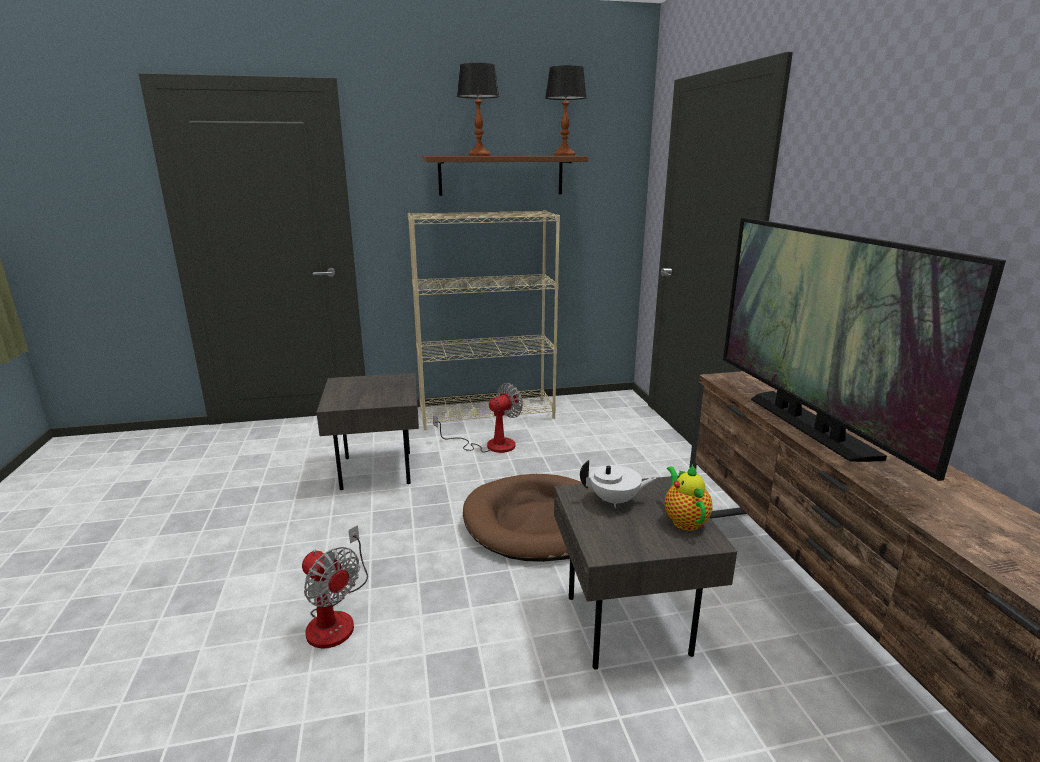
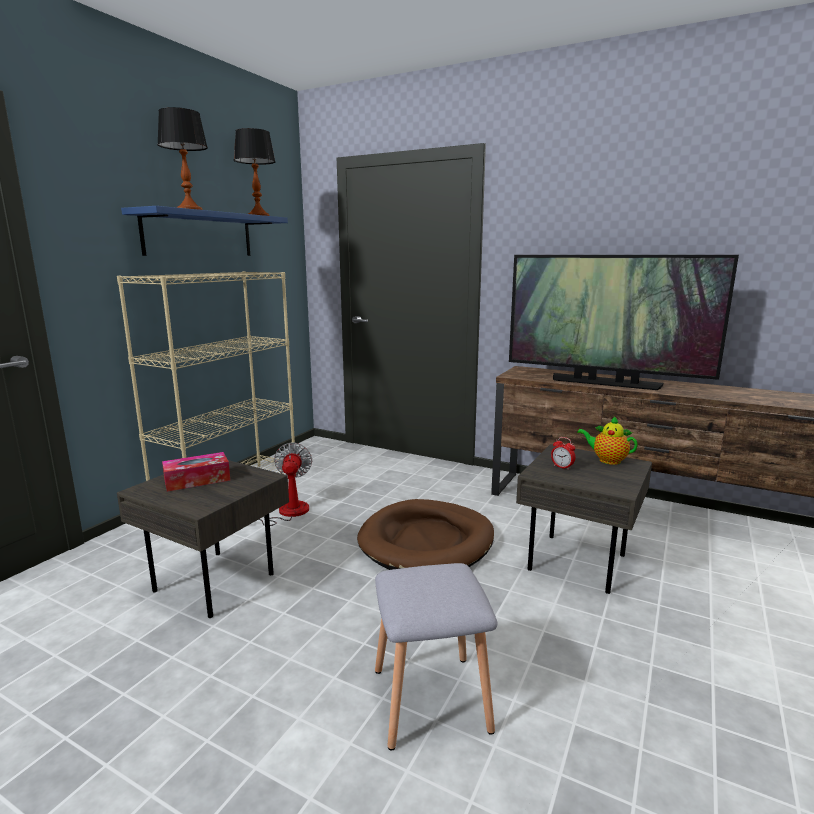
camera: 50 degrees left, 5 degrees down
fan [302,525,368,649] -> grey stool [375,563,498,751]
brown shelf [423,156,588,196] -> blue shelf [121,206,288,256]
white teapot [580,460,656,508] -> alarm clock [551,437,576,470]
none -> tissue box [162,452,230,492]

